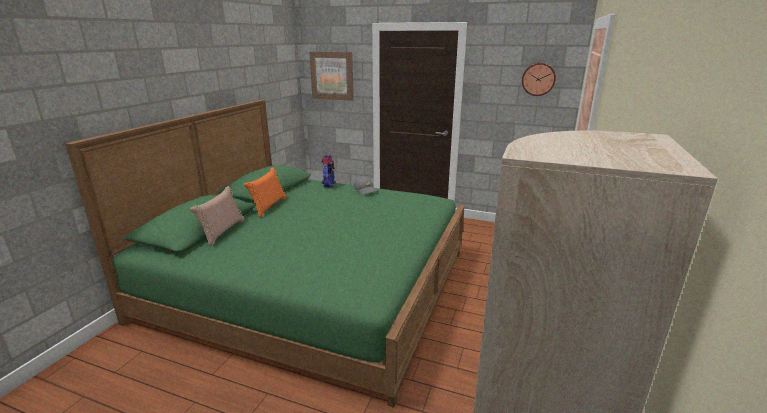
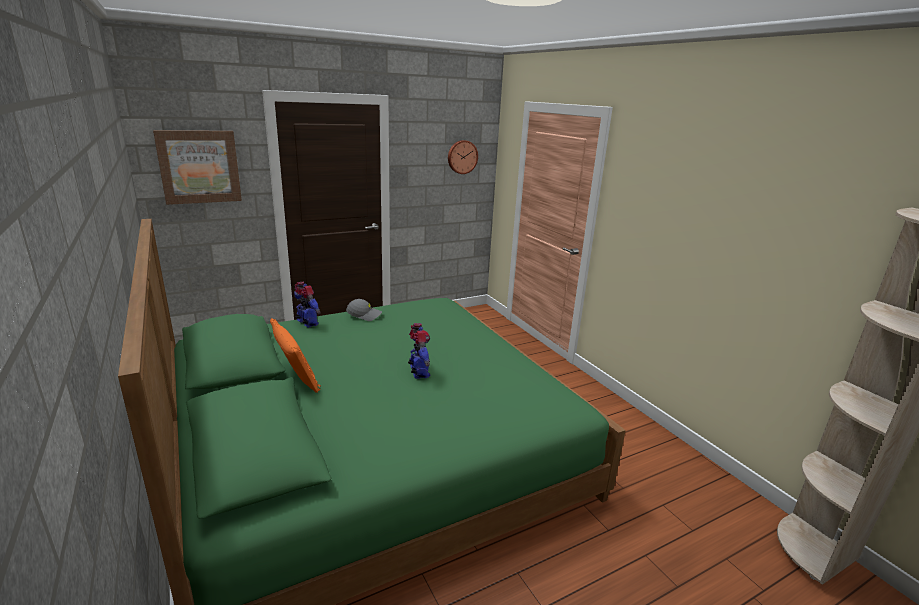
camera: 50 degrees left, 0 degrees up
beige pillow [190,186,245,246] -> none
none -> toy robot [408,323,430,379]

